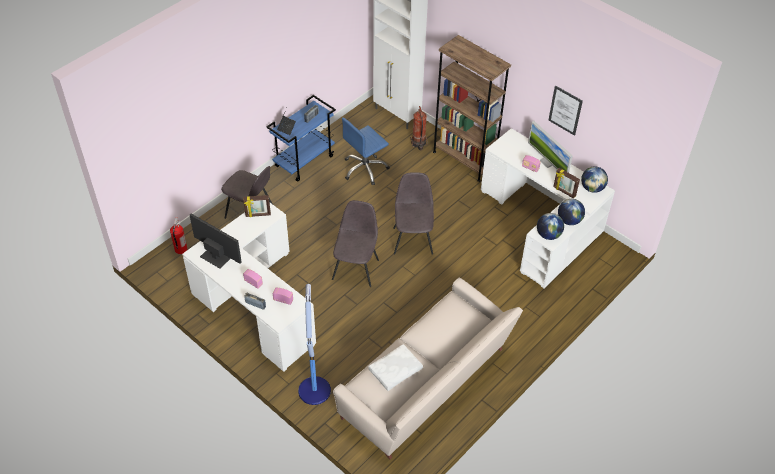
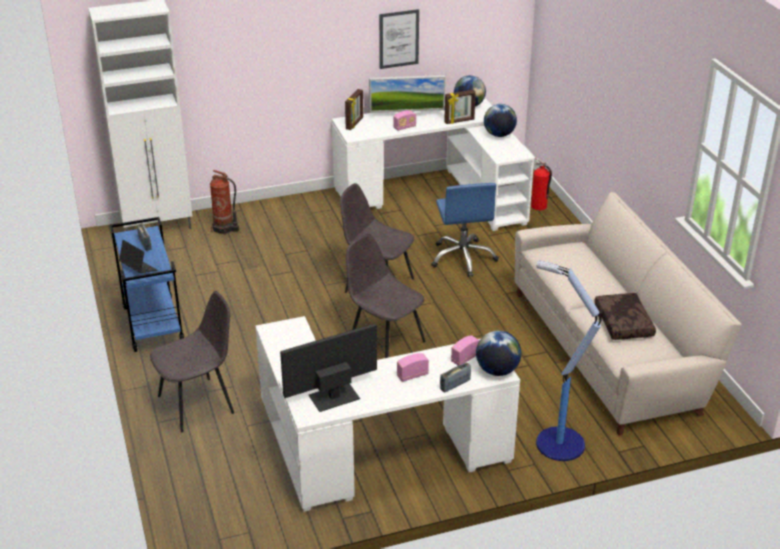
camera: 60 degrees left, 15 degrees down
fire extinguisher [170,217,187,254] -> fire extinguisher moved to [531,157,552,211]
picture frame [243,195,271,217] -> picture frame moved to [345,89,363,130]
blue office chair [342,117,390,185] -> blue office chair moved to [431,183,499,277]
white pillow [368,344,423,391] -> brown pillow [594,293,656,340]
brown bookcase [433,35,511,182] -> none
globe [537,213,564,240] -> globe moved to [476,331,521,376]

